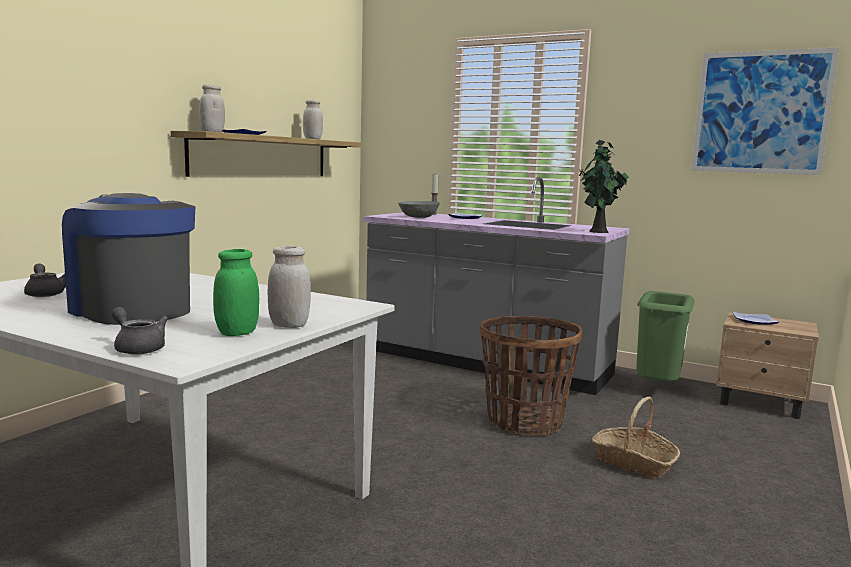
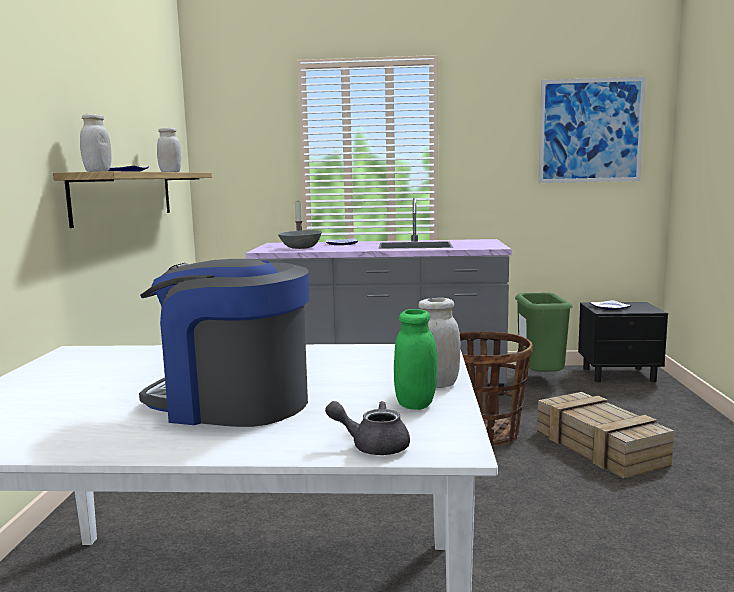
camera: 25 degrees left, 0 degrees up
grey teapot [24,263,66,297] -> none
potted plant [579,140,629,233] -> none
basket [592,397,680,479] -> crate [537,392,674,479]
beige nightstand [716,312,819,419] -> black nightstand [578,302,668,382]

